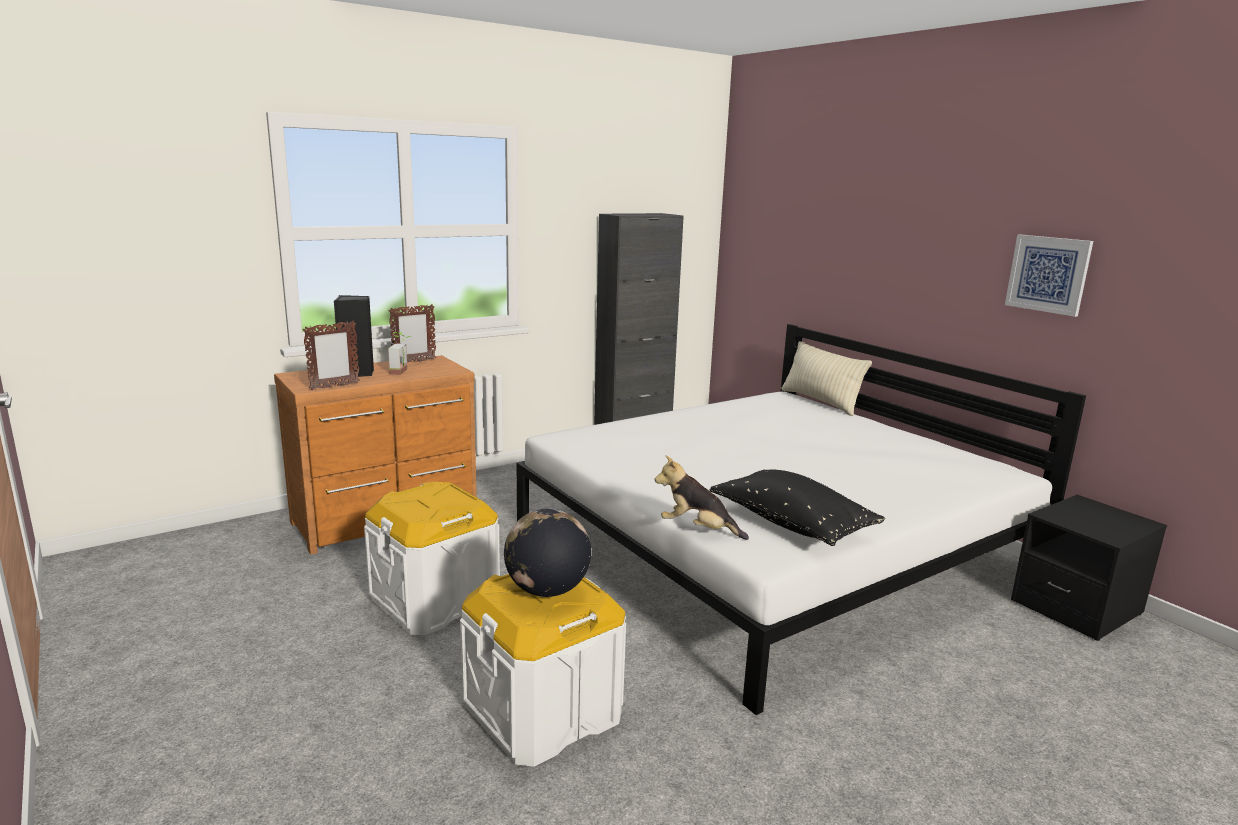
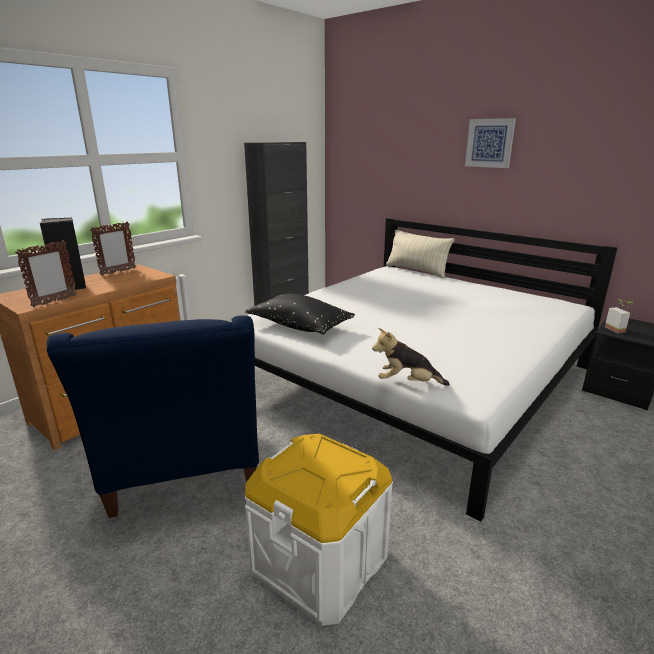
camera: 15 degrees left, 5 degrees up
white storage box [364,482,500,635] -> blue armchair [47,315,259,518]
potted plant [388,332,411,375] -> potted plant moved to [605,299,634,333]
globe [504,509,591,597] -> none
black pillow [710,469,885,546] -> black pillow moved to [245,294,355,335]
picture [1005,234,1093,317] -> picture moved to [465,118,516,168]

